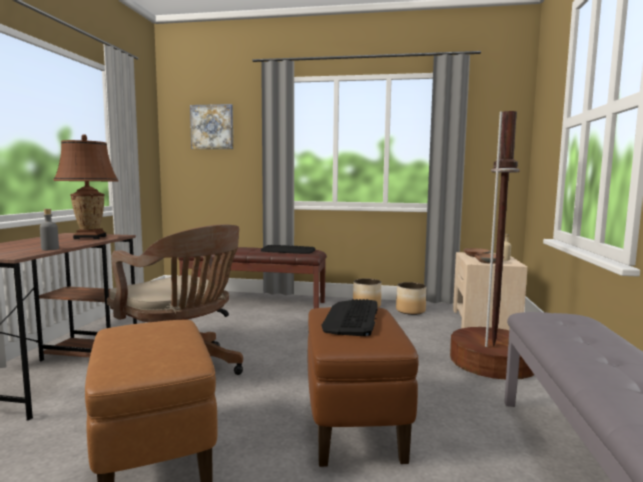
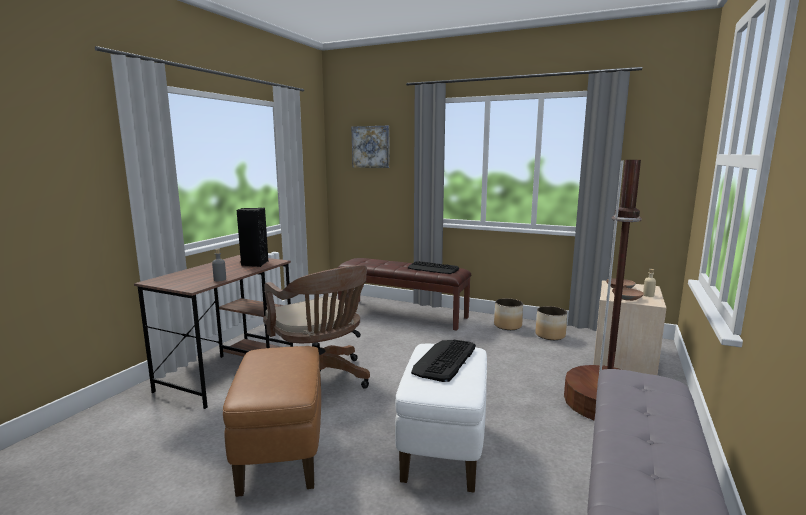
camera: 15 degrees right, 5 degrees up
brown table lamp [53,135,118,240] -> black speaker [237,208,269,267]
brown ottoman [308,307,419,467] -> white ottoman [395,344,487,492]

